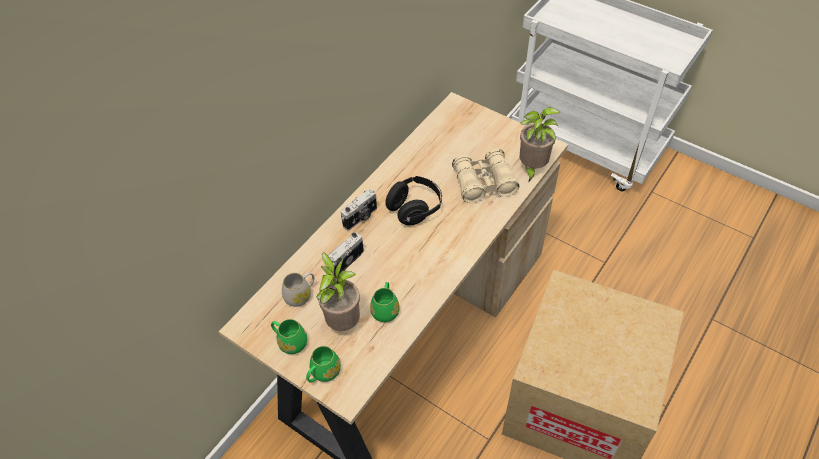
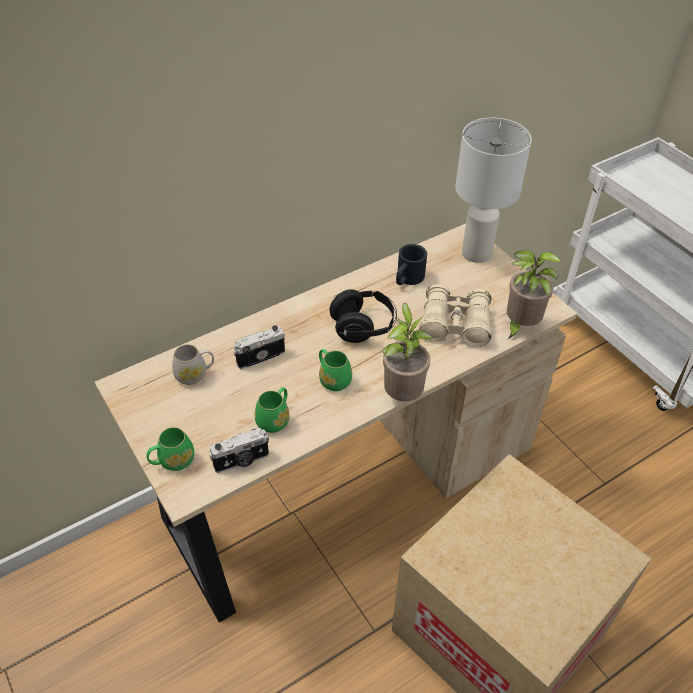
camera: 20 degrees right, 5 degrees down
green mug [271,319,307,354] -> green mug moved to [319,349,352,391]
potted plant [316,252,360,331] -> potted plant moved to [382,303,433,401]
camera [341,189,377,230] -> camera moved to [209,428,269,473]
none -> black mug [396,244,427,285]
none -> white table lamp [455,118,532,263]

